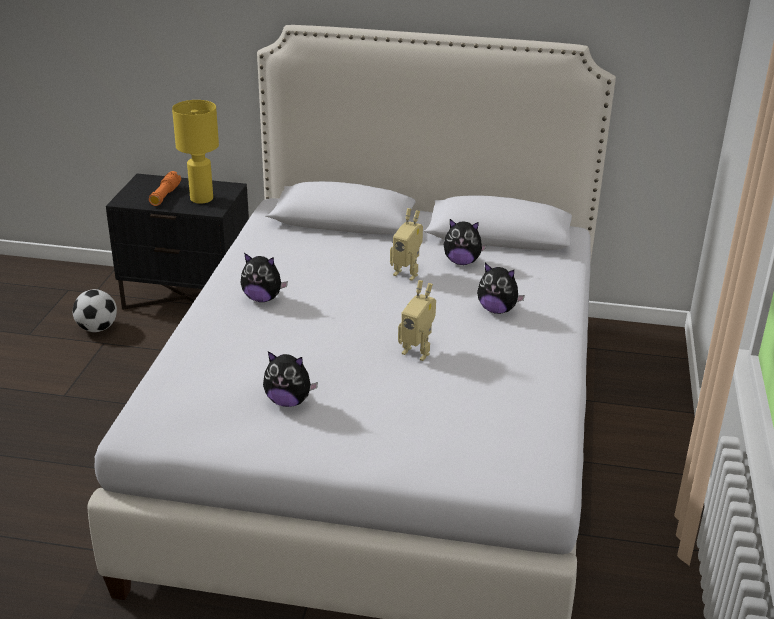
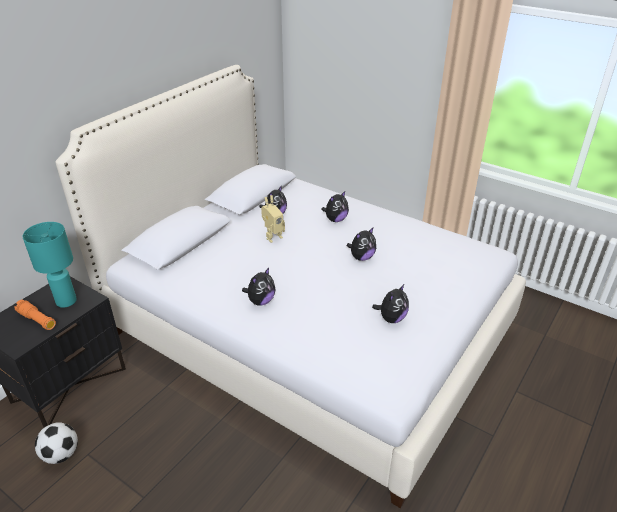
camera: 65 degrees left, 5 degrees up
yellow table lamp [172,100,219,204] -> turquoise table lamp [23,222,77,308]
toy robot [398,280,436,361] -> plush toy [346,228,376,261]

